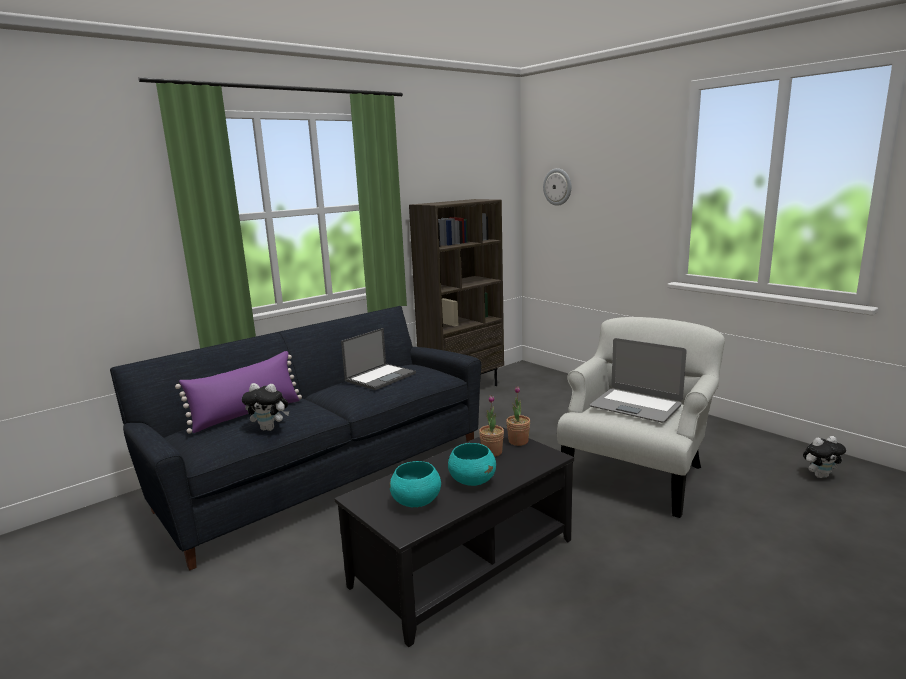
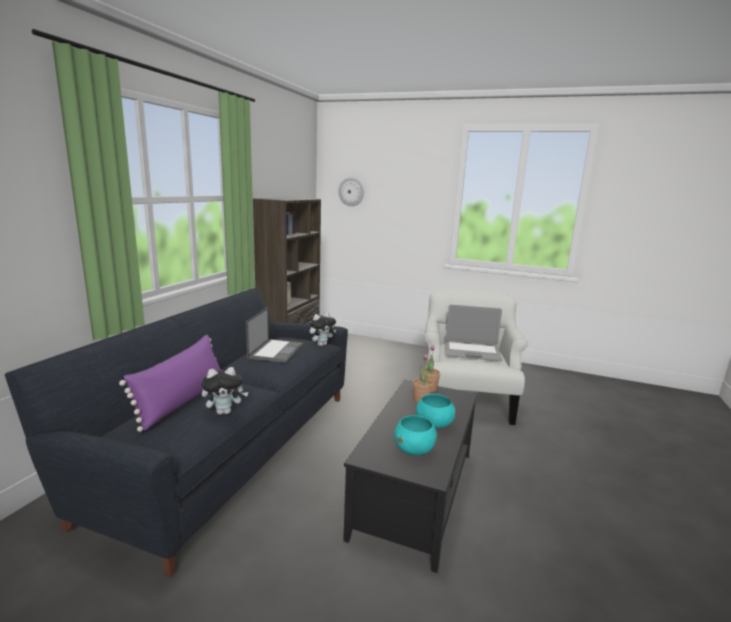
camera: 30 degrees left, 0 degrees up
plush toy [803,436,846,478] -> plush toy moved to [309,312,336,346]

